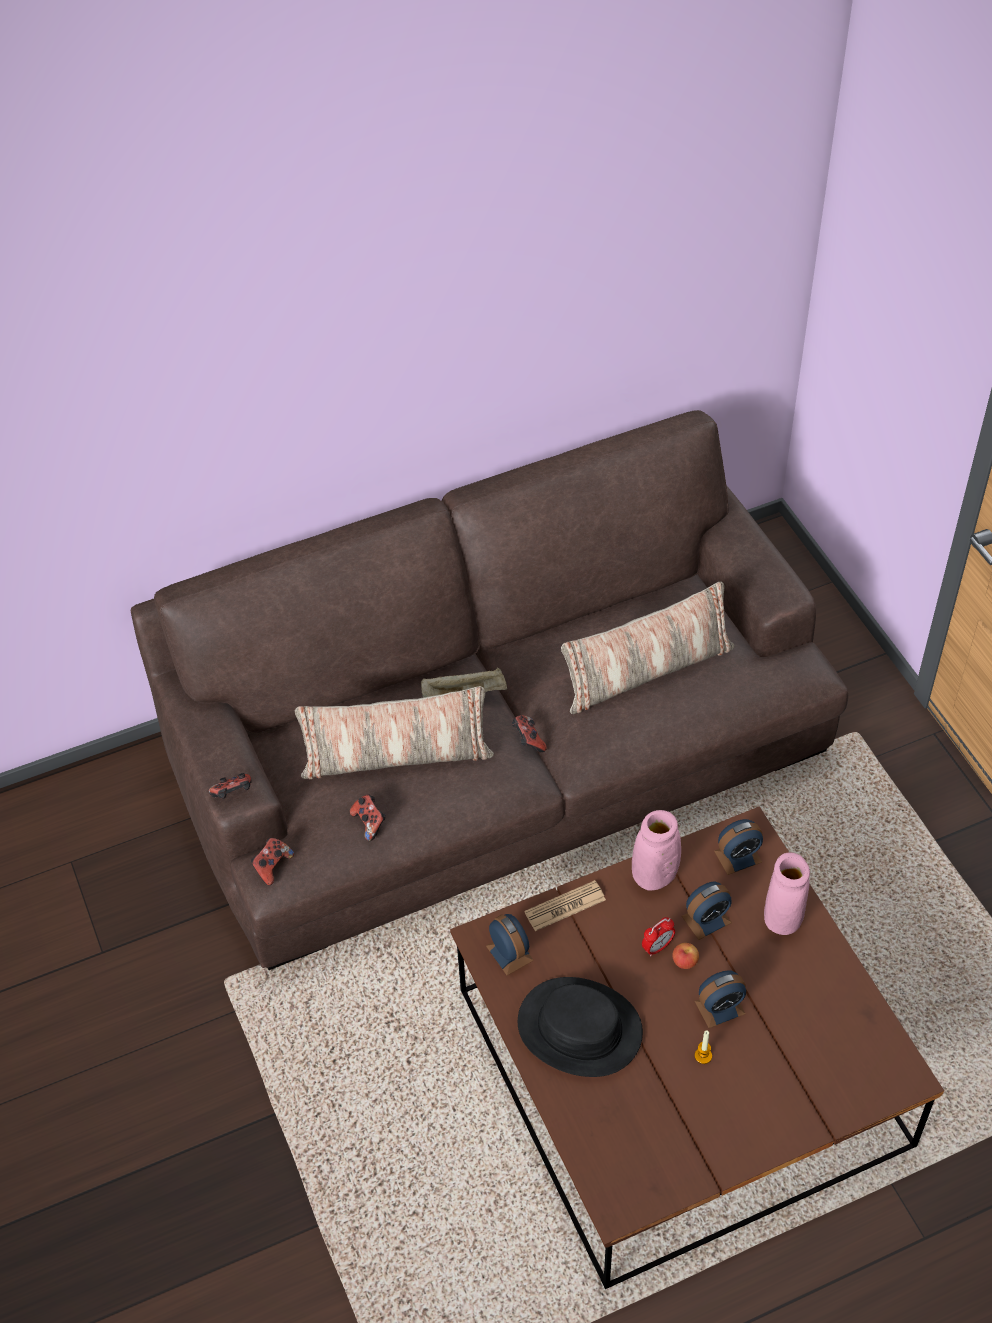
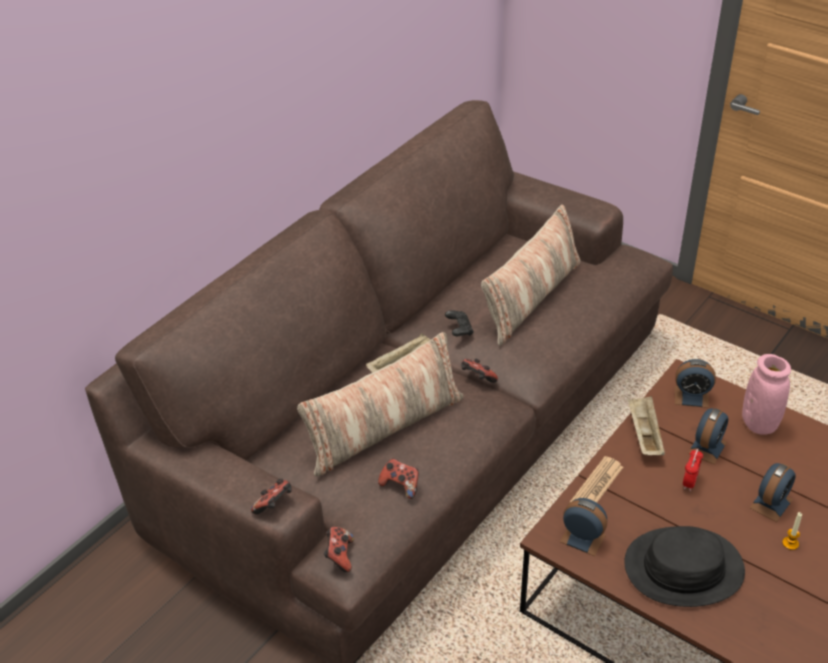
camera: 30 degrees left, 10 degrees down
pink vase [632,810,681,891] -> beige tray [628,396,665,455]
apple [673,943,699,969] -> none
alarm clock [714,819,763,875] -> alarm clock turned 60 degrees clockwise [675,359,716,408]
none -> black game controller [445,311,474,336]

